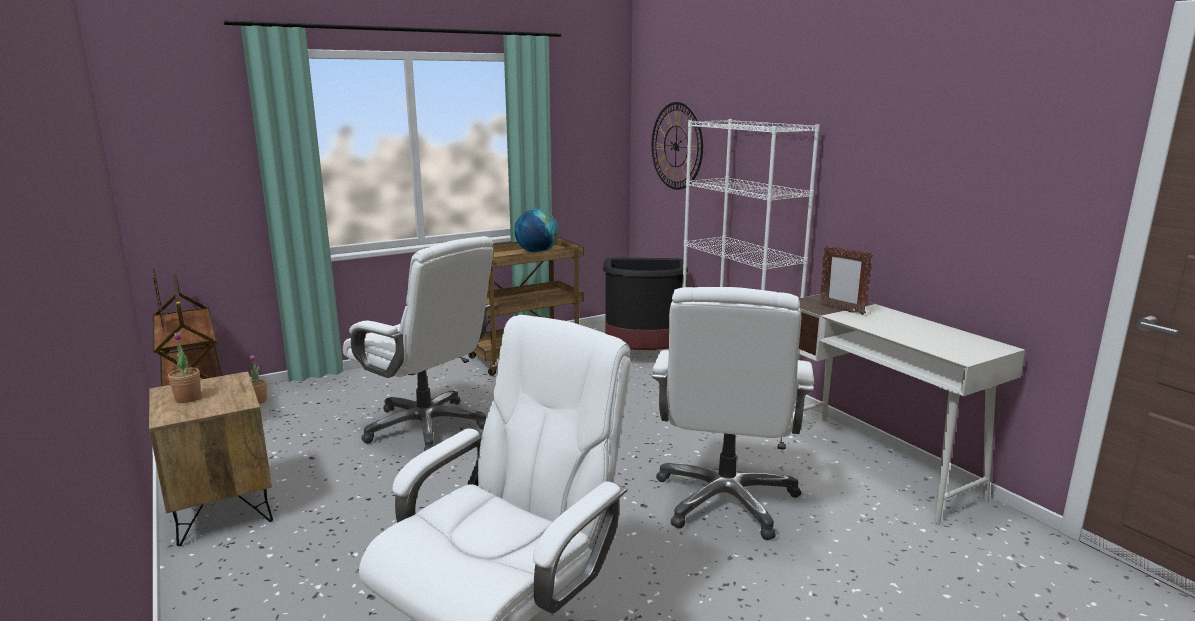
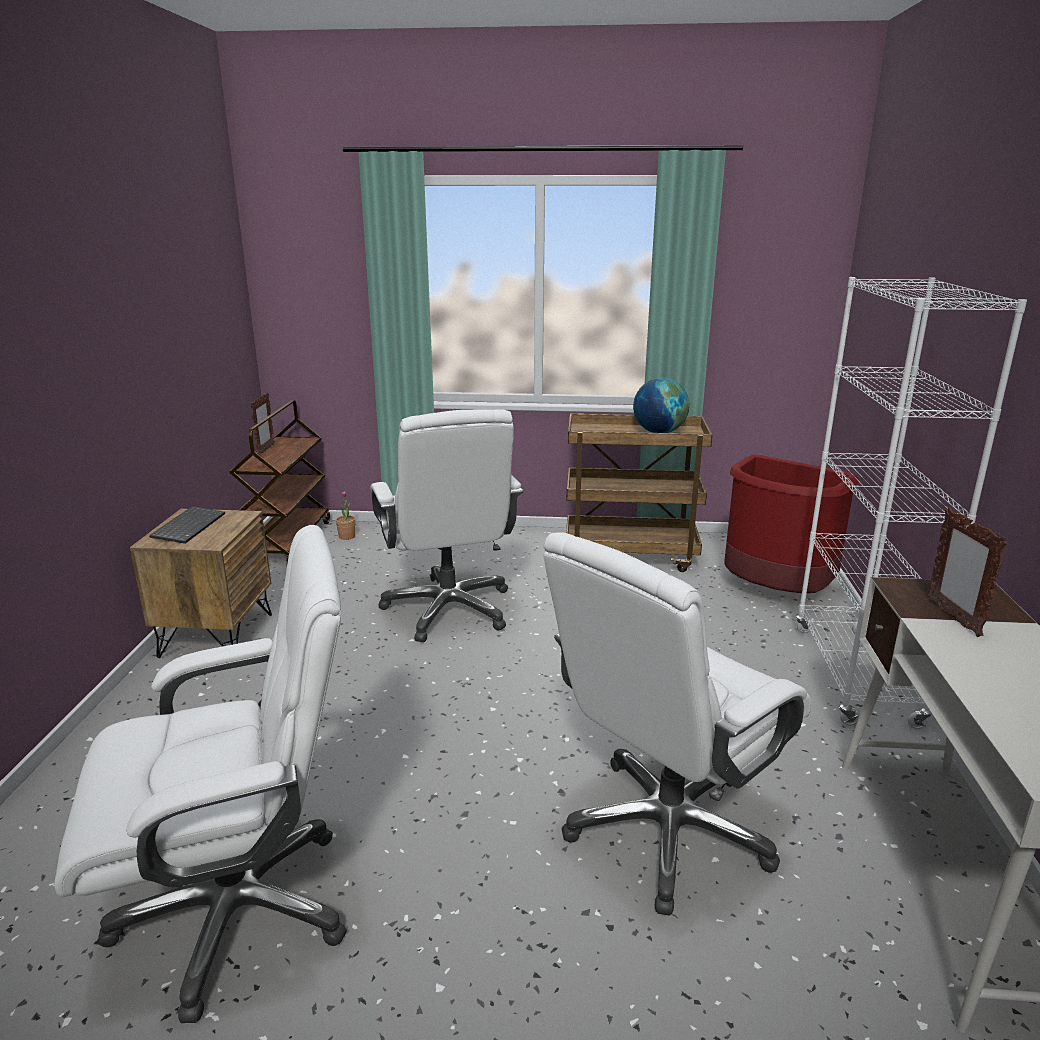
camera: 35 degrees right, 5 degrees up
potted plant [168,332,201,403] -> keyboard [149,506,225,544]
black trash can [603,258,688,350] -> red trash can [724,455,859,593]
wall clock [652,102,703,190] -> none

